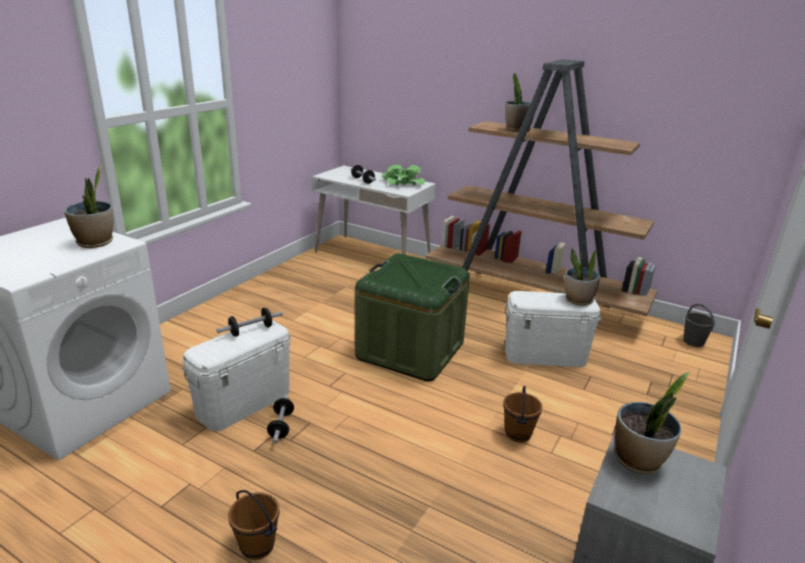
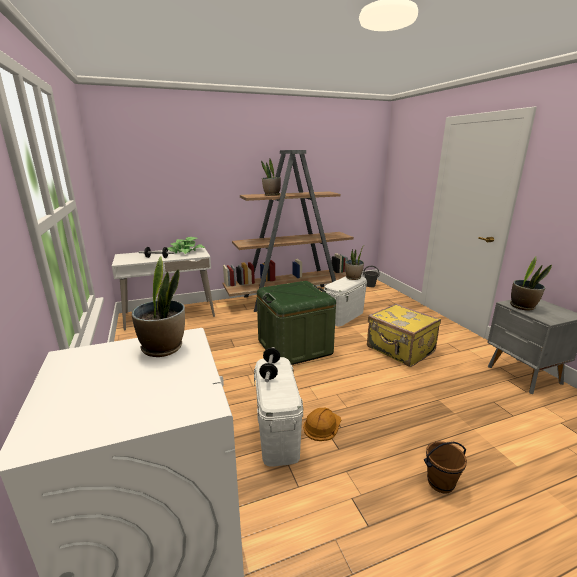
camera: 50 degrees left, 5 degrees down
dumbbell [267,395,294,443] -> orange hard hat [303,407,341,441]
brown bucket [503,386,542,443] -> yellow suitcase [367,303,441,367]

